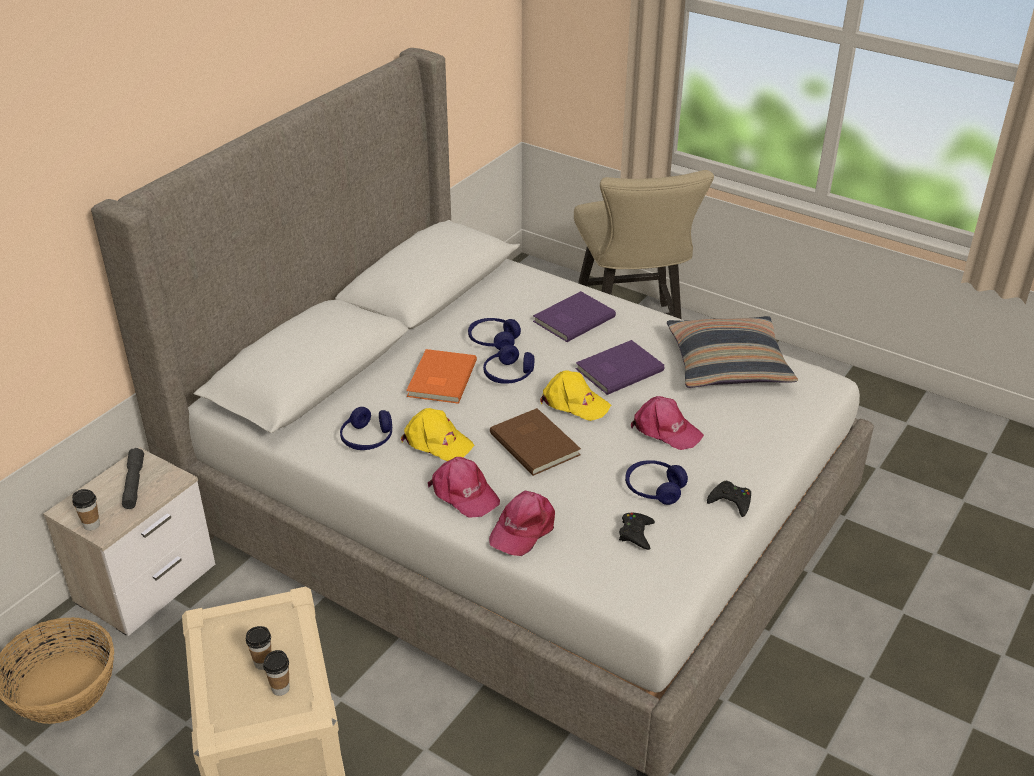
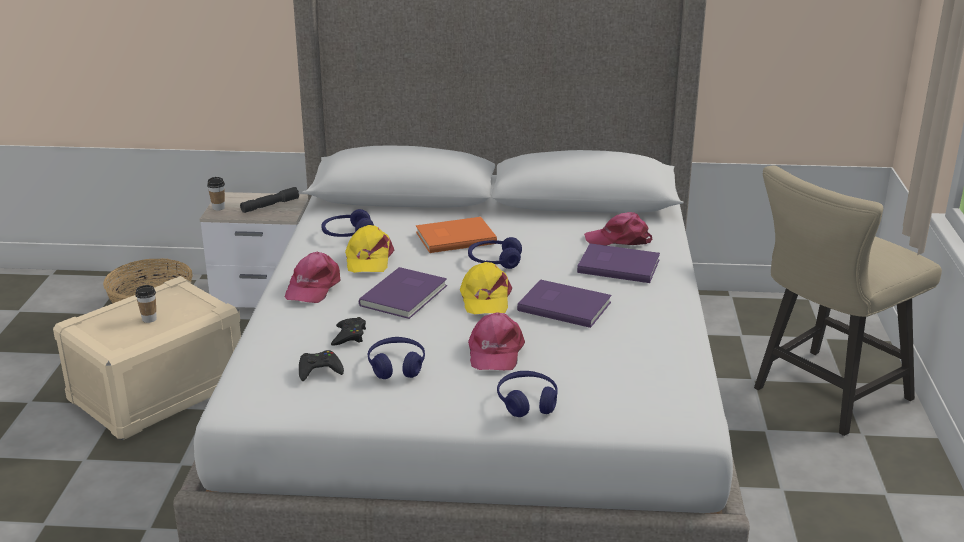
camera: 60 degrees right, 10 degrees down
cup [263,650,290,696] -> none
blue headphones [468,318,521,350] -> blue headphones moved to [497,371,558,417]
pink cap [489,491,555,556] -> pink cap moved to [584,212,652,246]
brown book [490,408,581,476] -> purple book [359,267,447,319]
pillow [667,316,798,388] -> none
black game controller [707,481,751,517] -> black game controller moved to [331,317,366,346]

